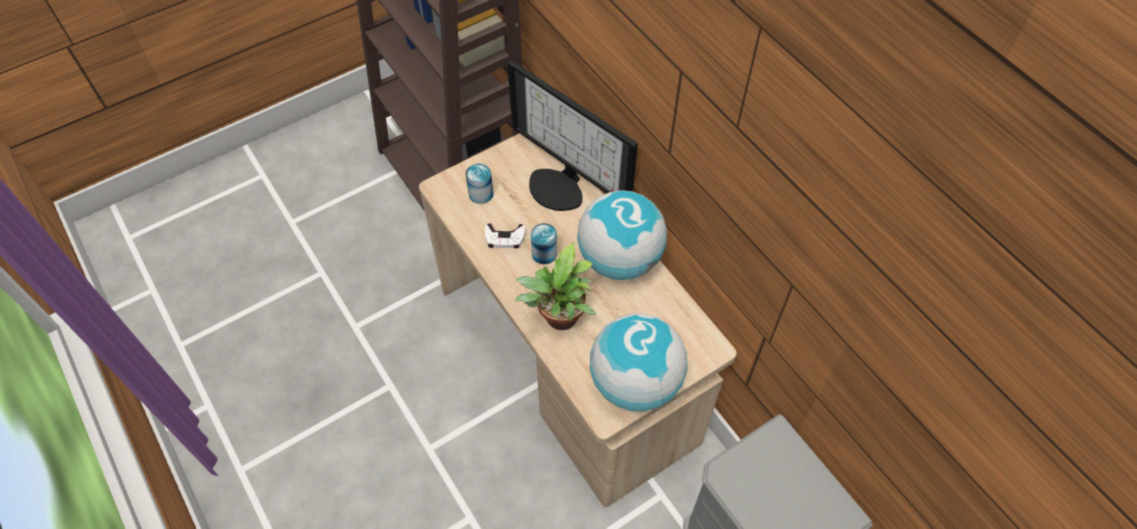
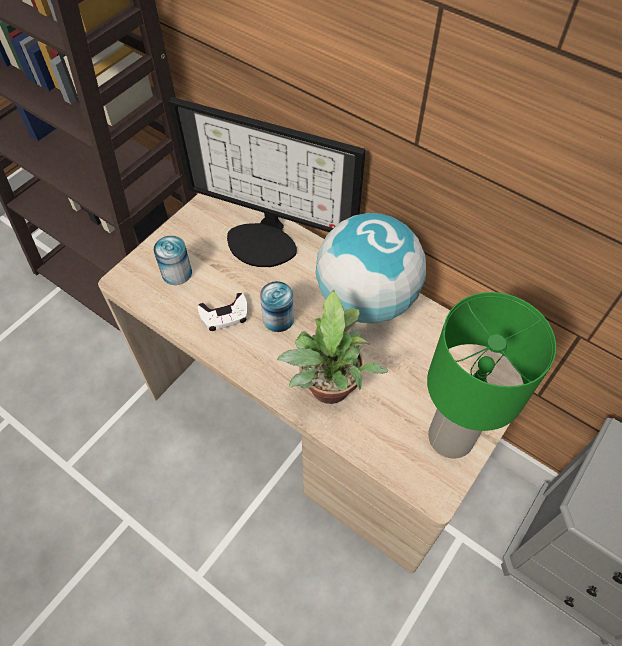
camera: 20 degrees left, 0 degrees up
globe [590,313,688,411] -> green table lamp [427,292,556,458]

